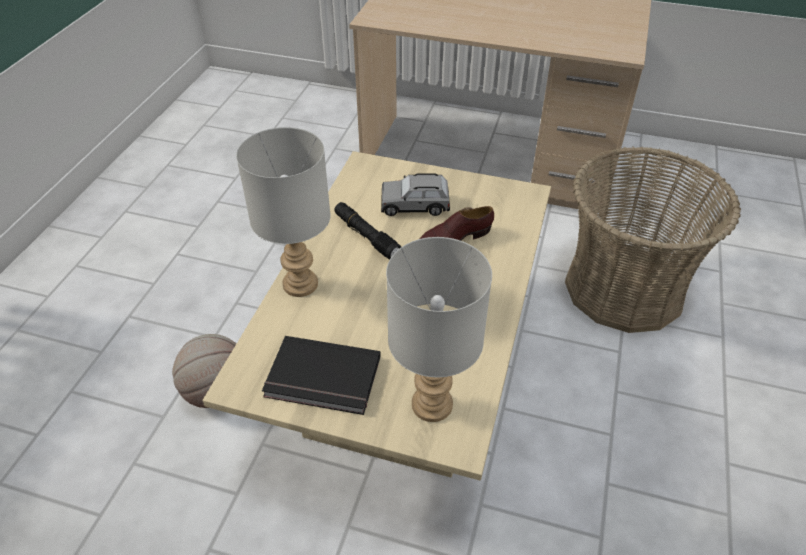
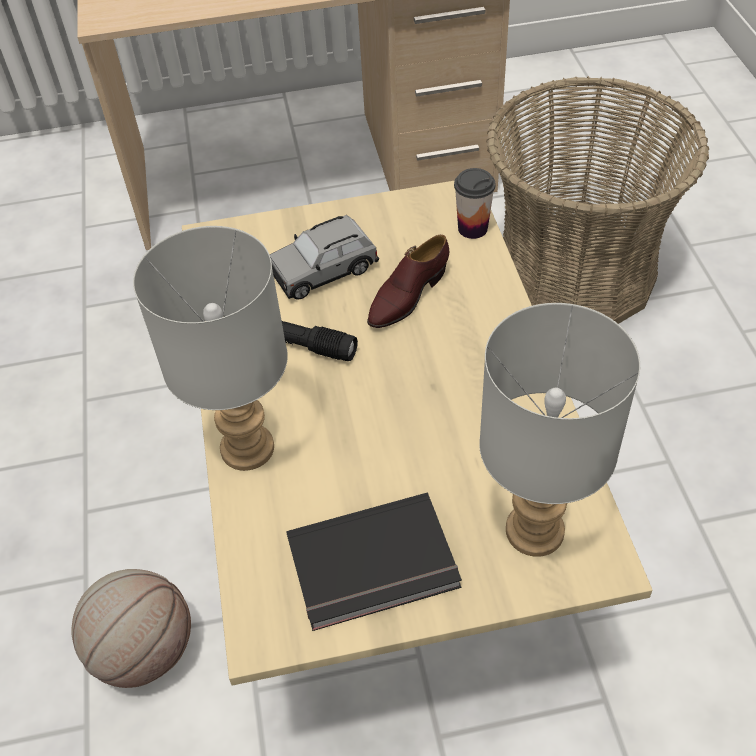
camera: 25 degrees left, 5 degrees up
none -> cup [454,168,495,239]

